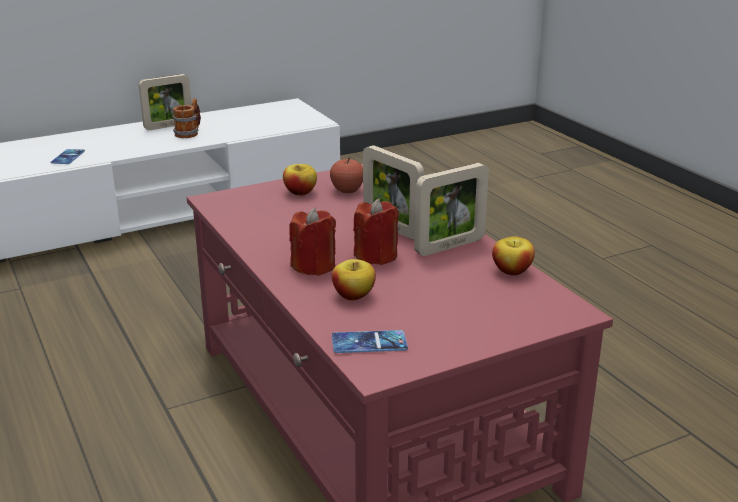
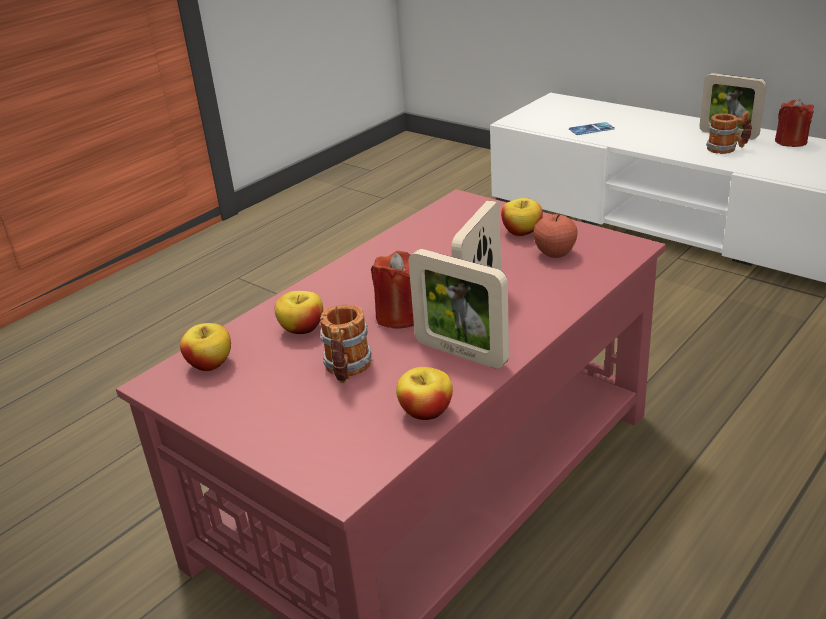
camera: 70 degrees right, 5 degrees up
red candle [289,208,336,276] -> red candle moved to [775,98,814,147]
phone [332,330,408,353] -> apple [180,323,231,371]
none -> mug [320,304,372,383]

